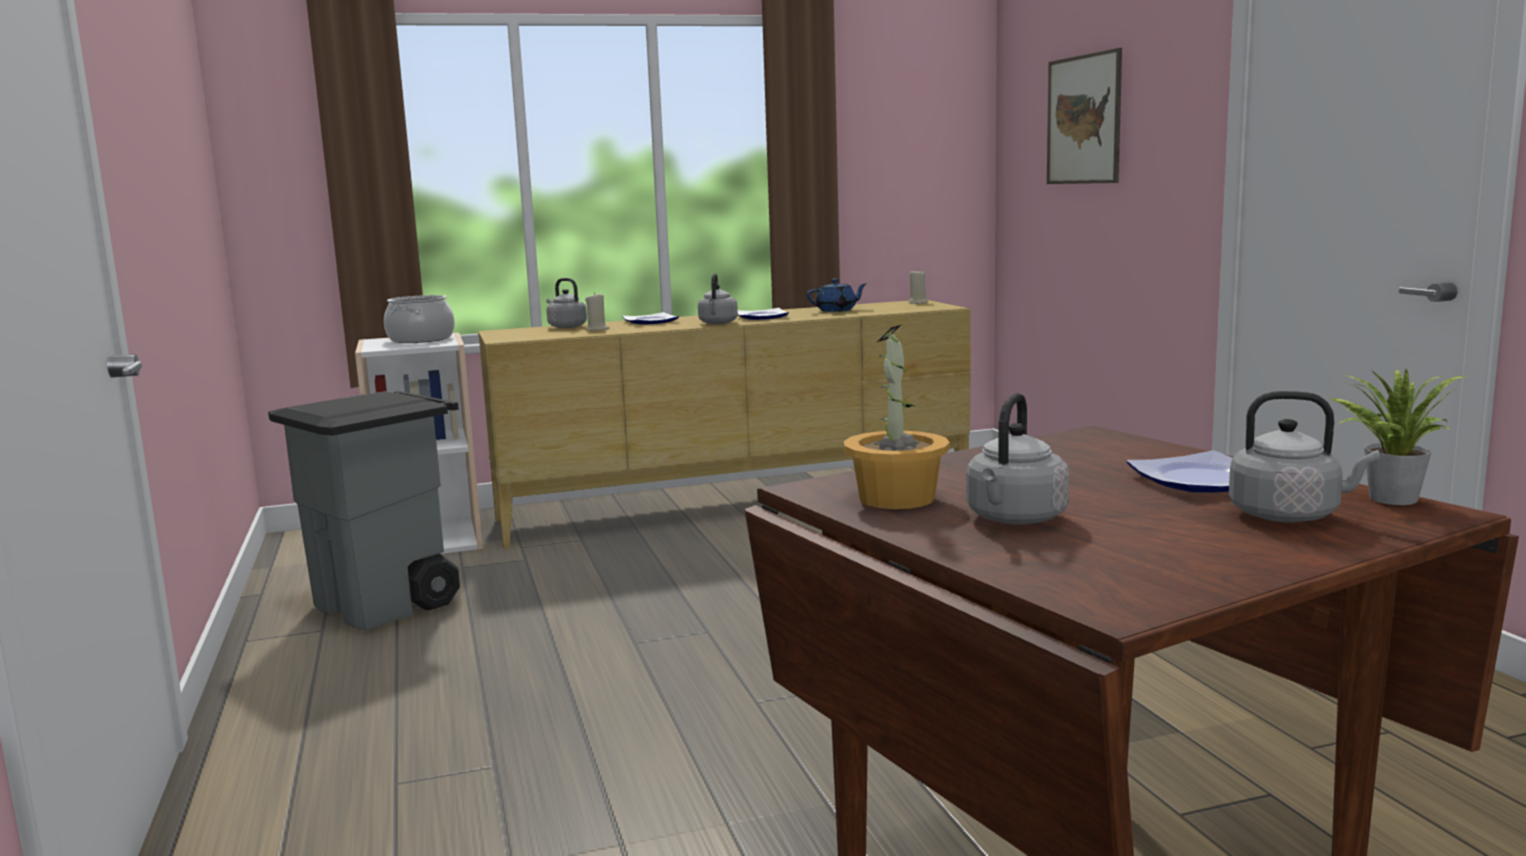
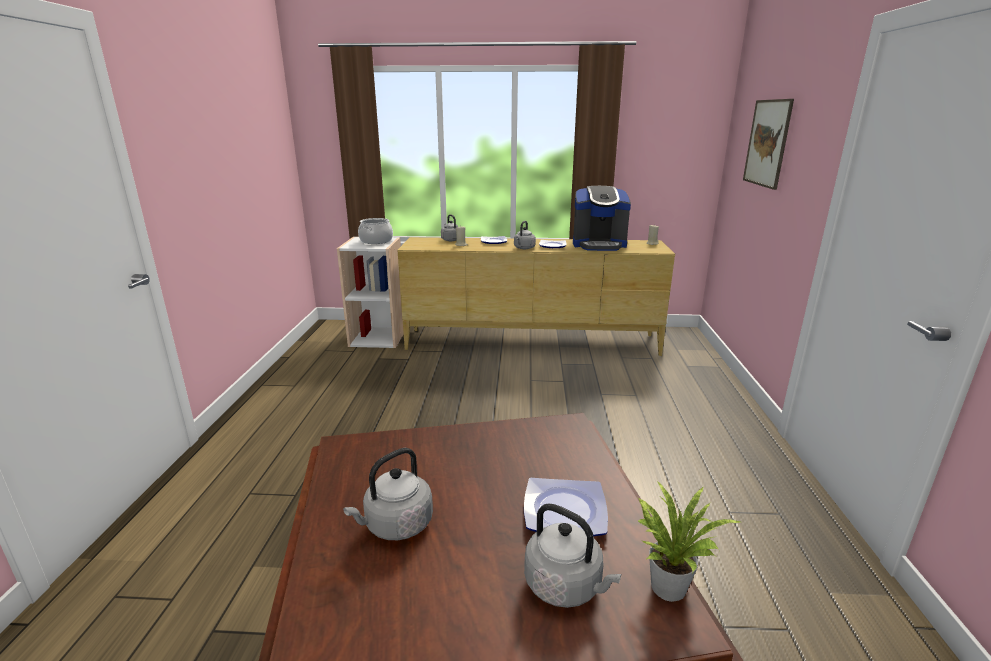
camera: 20 degrees right, 10 degrees up
grey trash can [268,391,460,630] -> none
blue teapot [807,279,868,312] -> coffee machine [573,186,631,251]
potted plant [844,325,950,509] -> none

